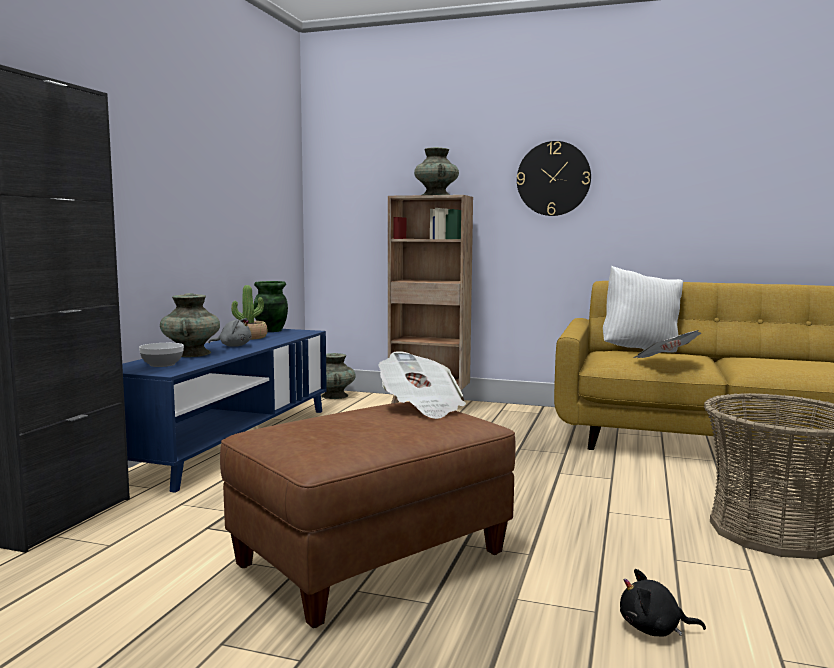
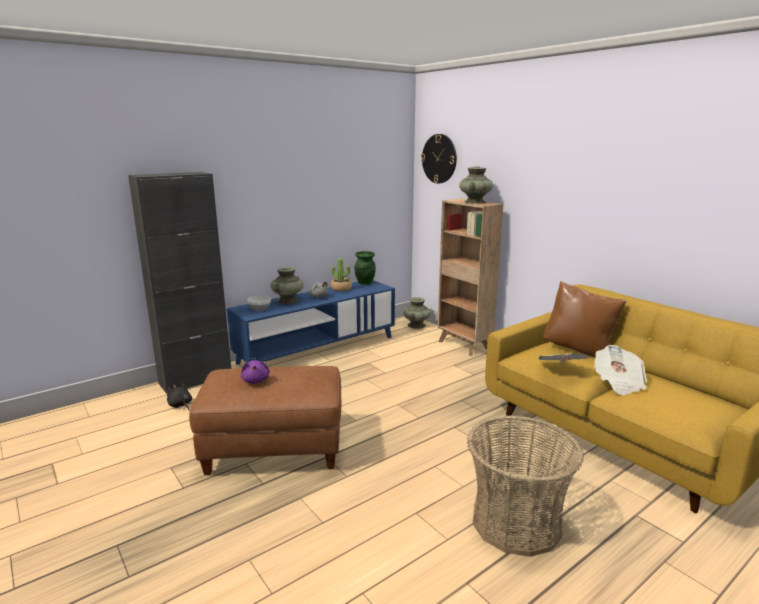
camera: 35 degrees right, 10 degrees up
newspaper [378,351,466,419] -> newspaper moved to [594,345,647,395]
wall clock [517,141,591,216] -> wall clock moved to [421,134,457,184]
white pillow [603,266,683,353] -> brown pillow [543,281,627,357]
black plush toy [620,569,706,637] -> black plush toy moved to [167,383,192,410]
none -> purple plush toy [241,360,270,384]

